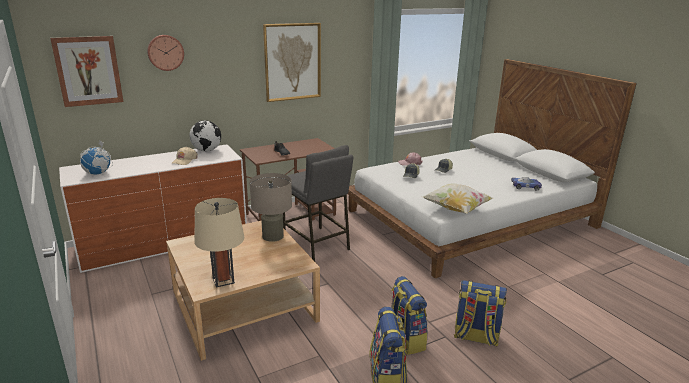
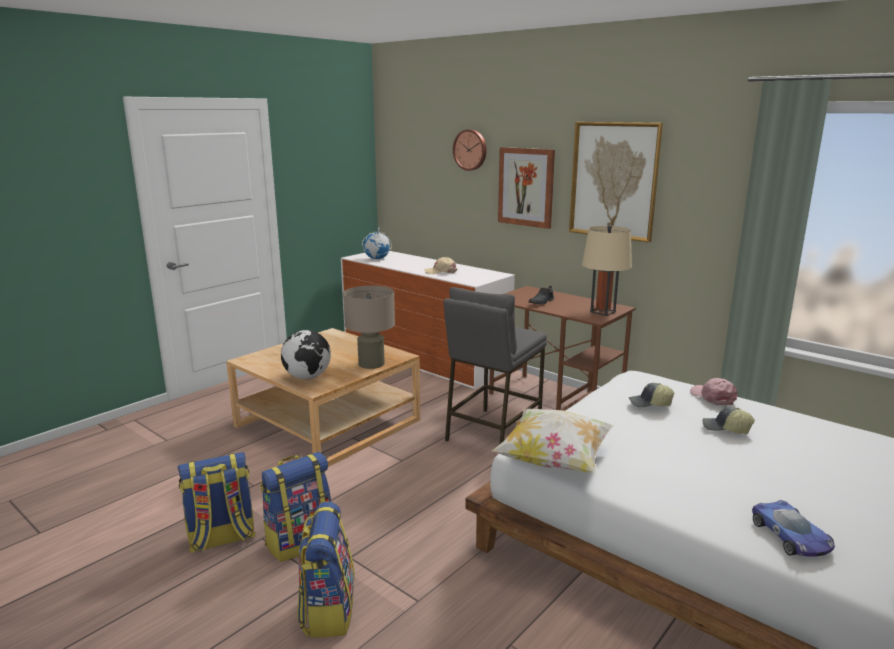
camera: 70 degrees right, 5 degrees down
picture [50,36,123,107] -> picture moved to [498,147,555,229]
globe [189,120,221,152] -> globe moved to [281,330,331,379]
beige table lamp [194,198,244,288] -> beige table lamp moved to [582,225,632,316]

